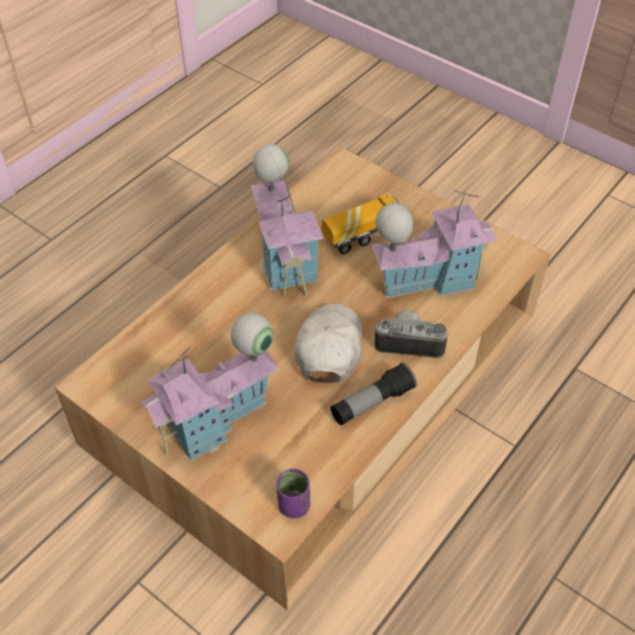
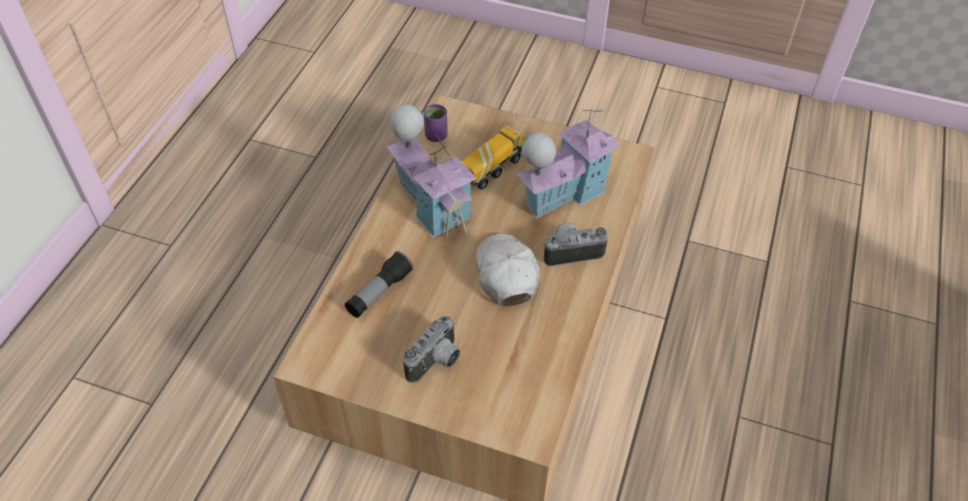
camera: 20 degrees left, 0 degrees up
toy house [140,313,279,461] -> camera [403,316,460,383]
purple cup [276,469,310,518] -> purple cup moved to [424,104,448,142]
flashlight [331,362,417,425] -> flashlight moved to [345,251,413,318]

